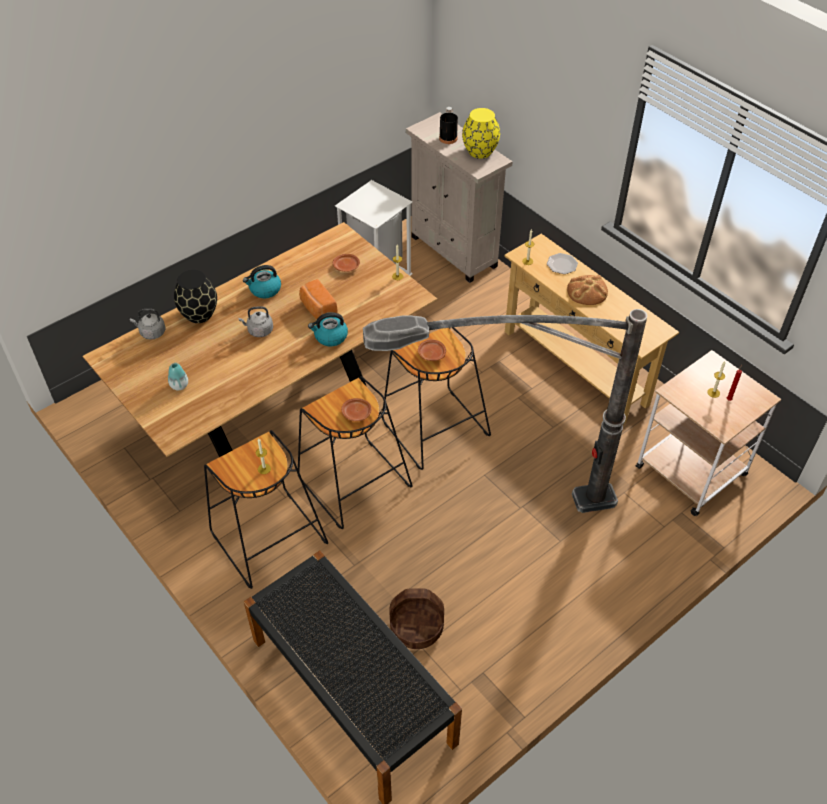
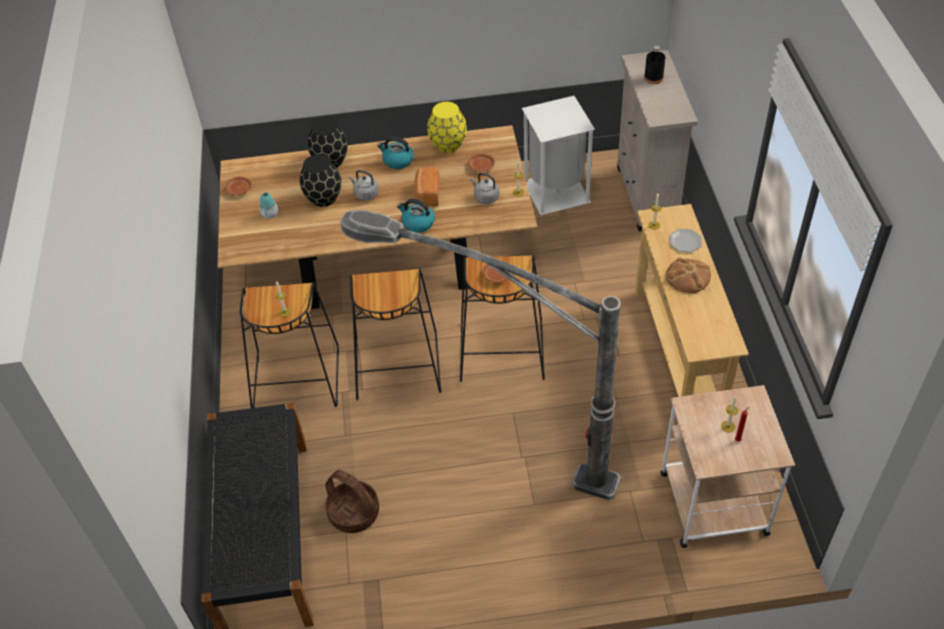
camera: 35 degrees right, 0 degrees up
grey kettle [130,309,165,340] -> grey kettle moved to [470,173,499,204]
brown plate [341,398,371,421] -> brown plate moved to [225,177,252,195]
yellow vase [462,108,500,159] -> yellow vase moved to [427,102,467,153]
none -> black vase [300,154,341,207]

